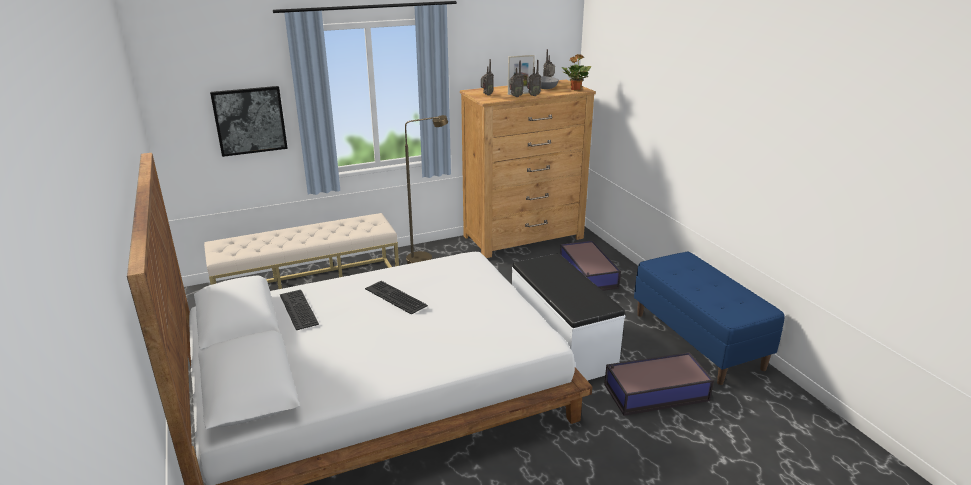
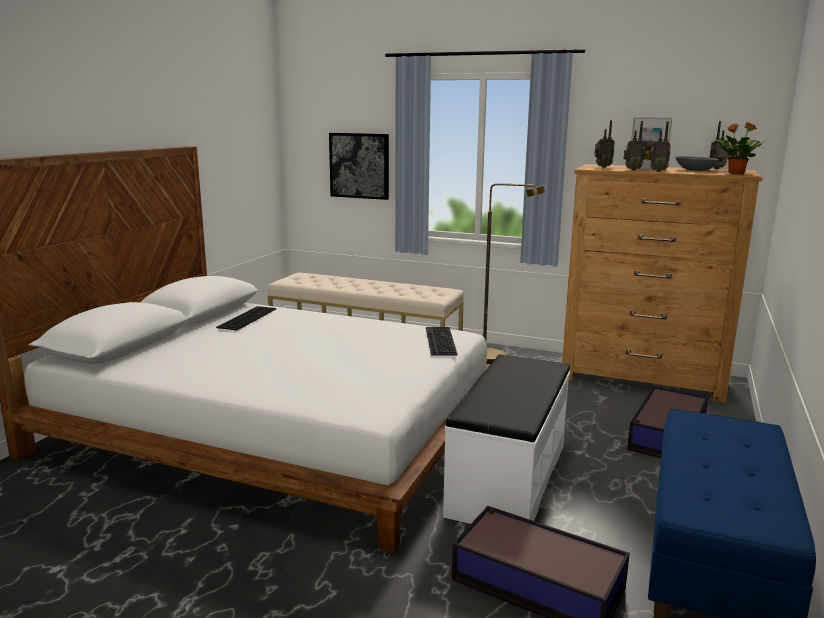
camera: 45 degrees right, 10 degrees down
keyboard [365,281,428,315] -> keyboard moved to [426,327,458,356]

